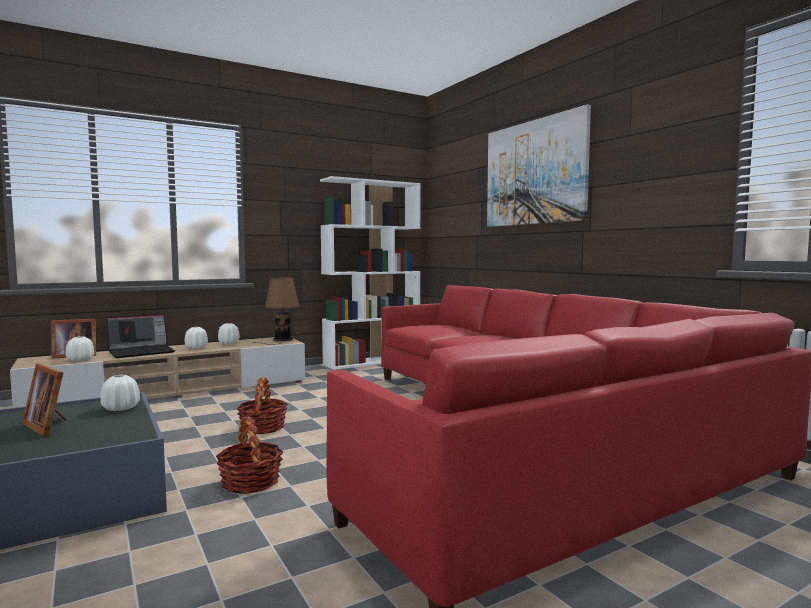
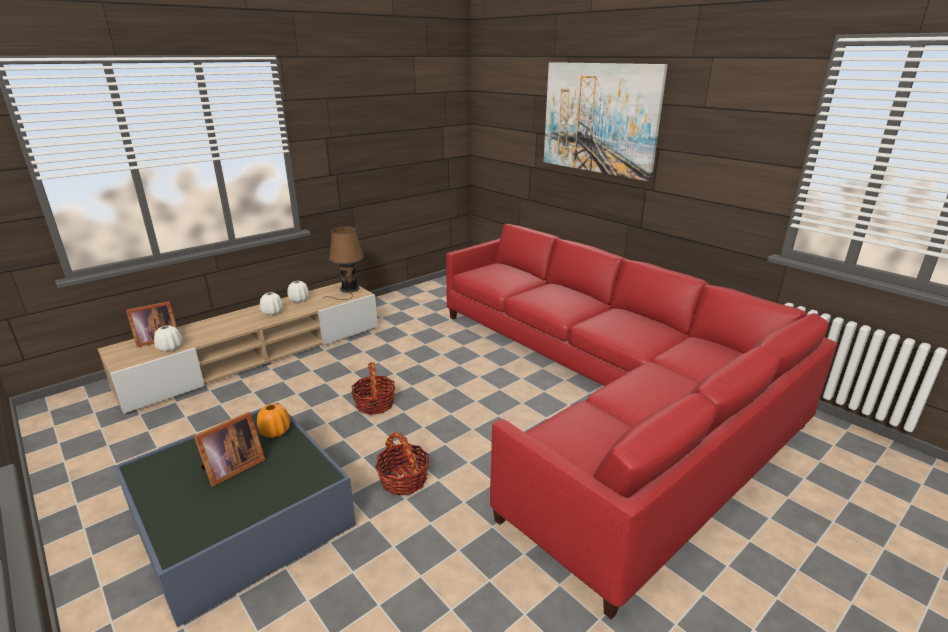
camera: 10 degrees left, 20 degrees up
picture frame [22,364,67,436] -> picture frame turned 75 degrees counterclockwise [194,412,265,487]
white vase [100,375,140,411] -> orange vase [257,404,290,438]
laptop [106,314,175,358] -> none
white bookcase [320,176,421,370] -> none

